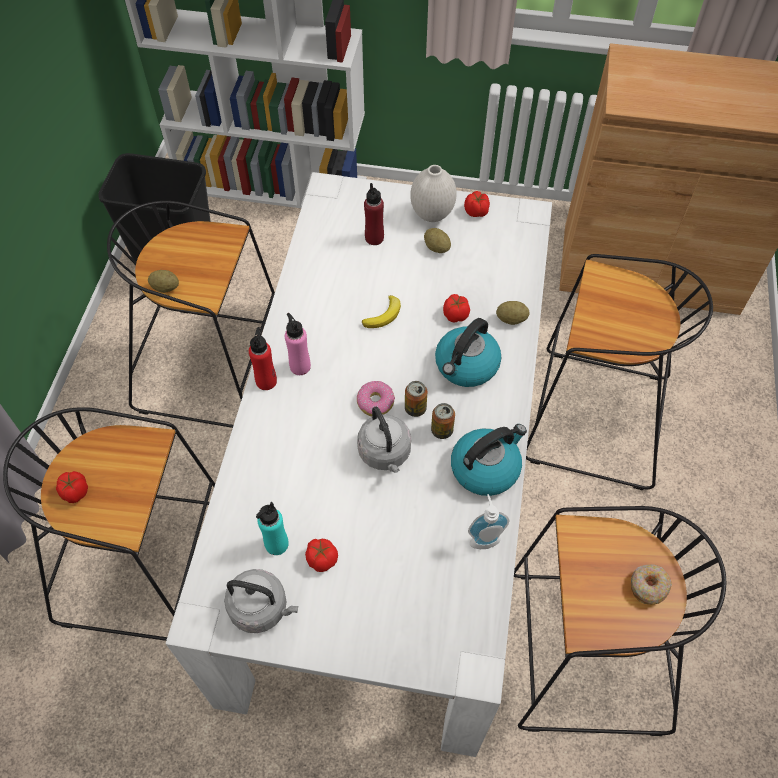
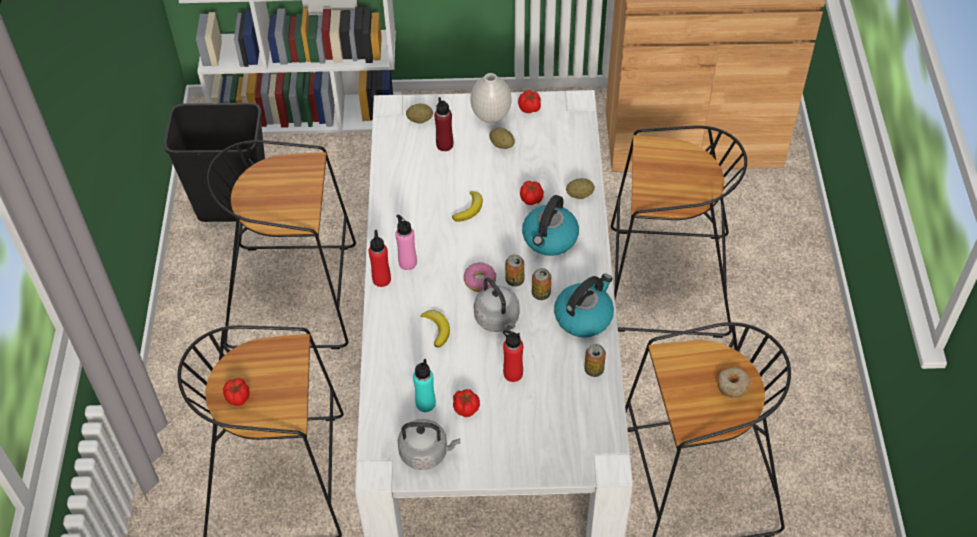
camera: 10 degrees left, 5 degrees down
potato [148,270,179,293] -> potato moved to [406,104,433,123]
soap dispenser [468,494,509,549] -> can [584,344,606,377]
none -> banana [420,310,450,347]
none -> red bottle [503,330,523,382]

